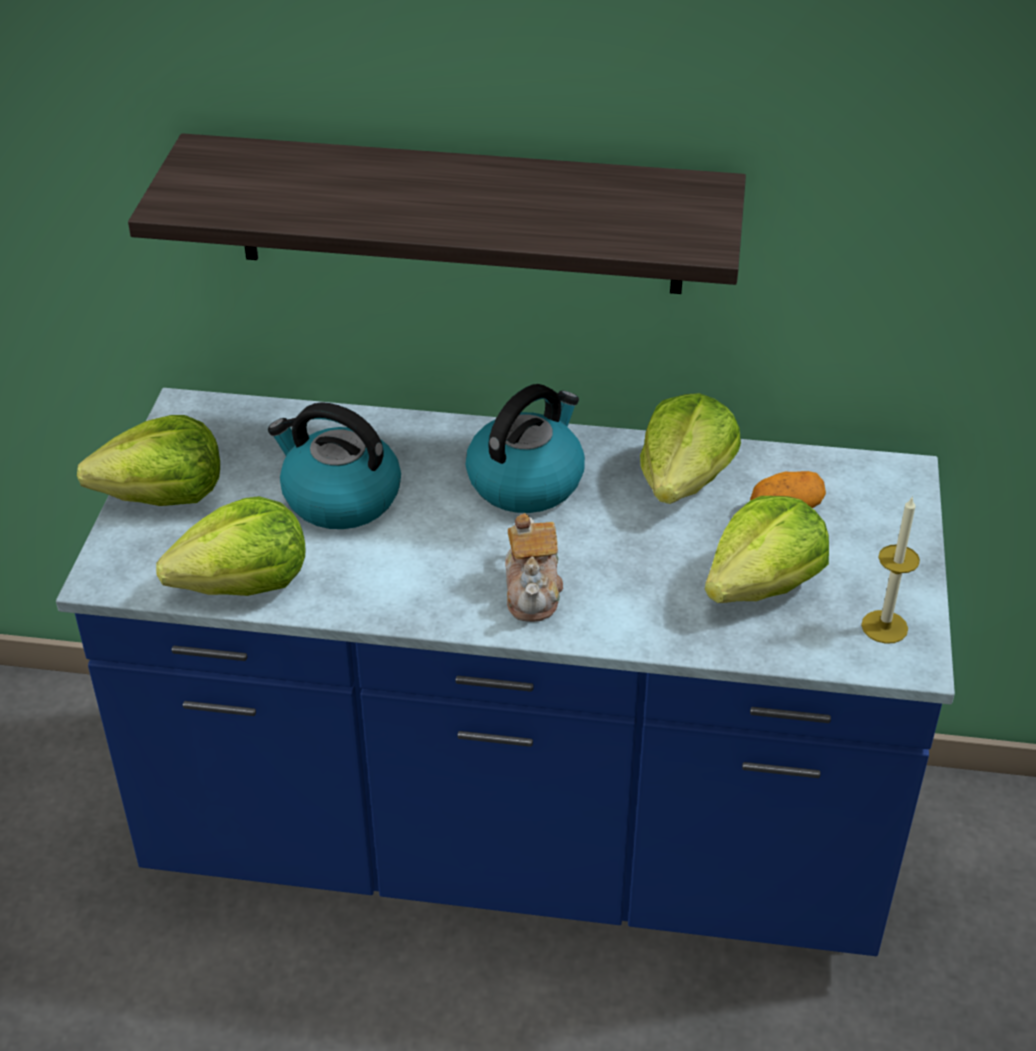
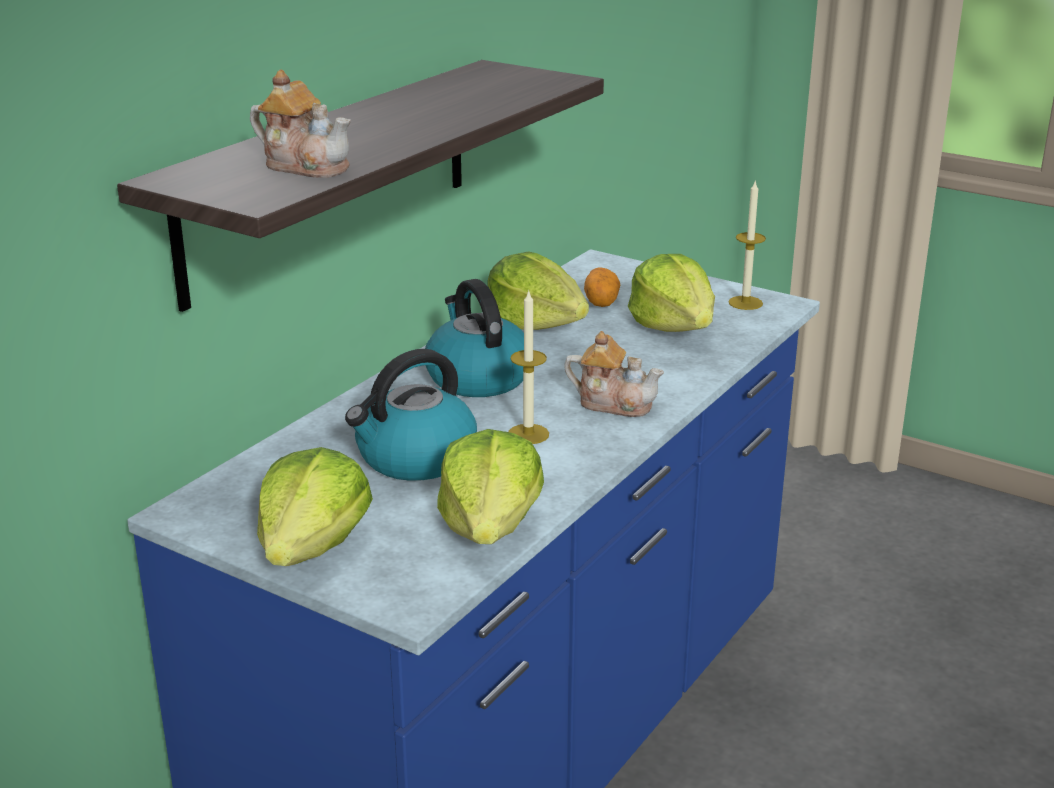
camera: 65 degrees left, 15 degrees down
none -> teapot [250,70,351,178]
none -> candle [508,289,549,444]

